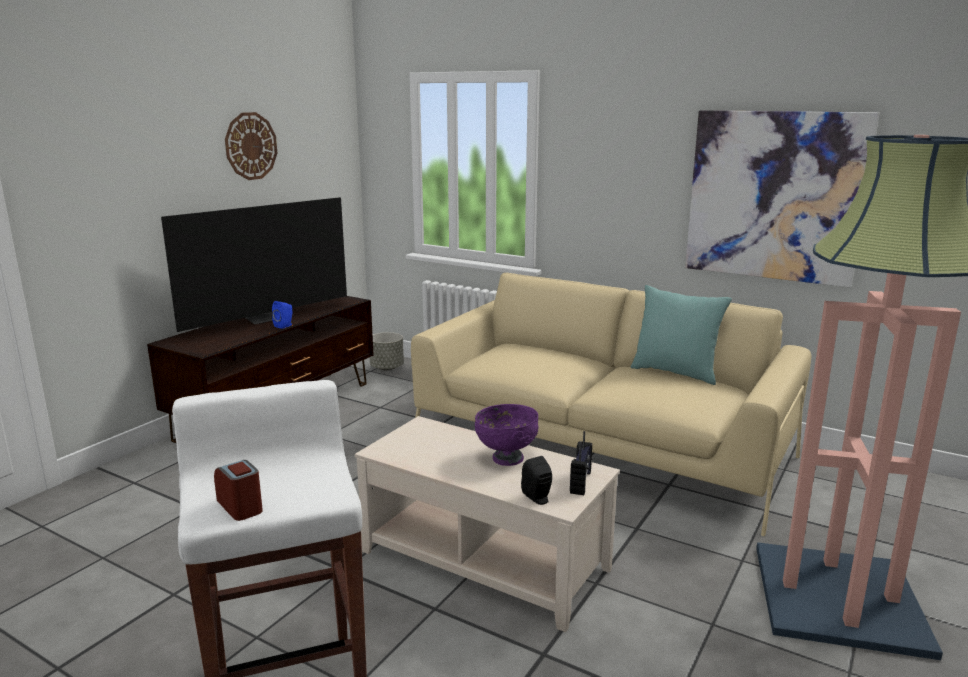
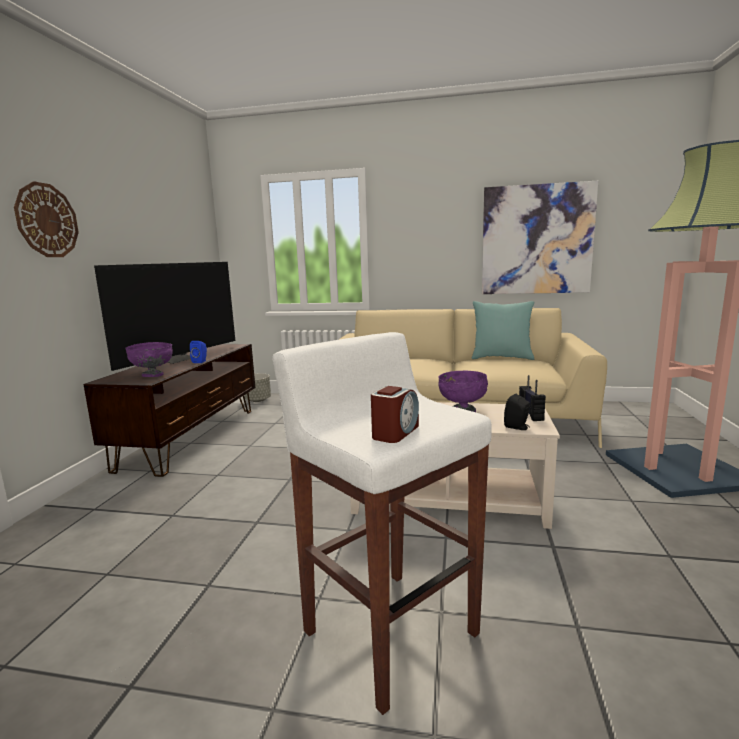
camera: 20 degrees left, 5 degrees down
alarm clock [214,460,263,521] -> alarm clock turned 90 degrees clockwise [371,386,419,443]
wall clock [225,112,277,180] -> wall clock moved to [14,181,79,257]
none -> purple bowl [125,342,173,377]

